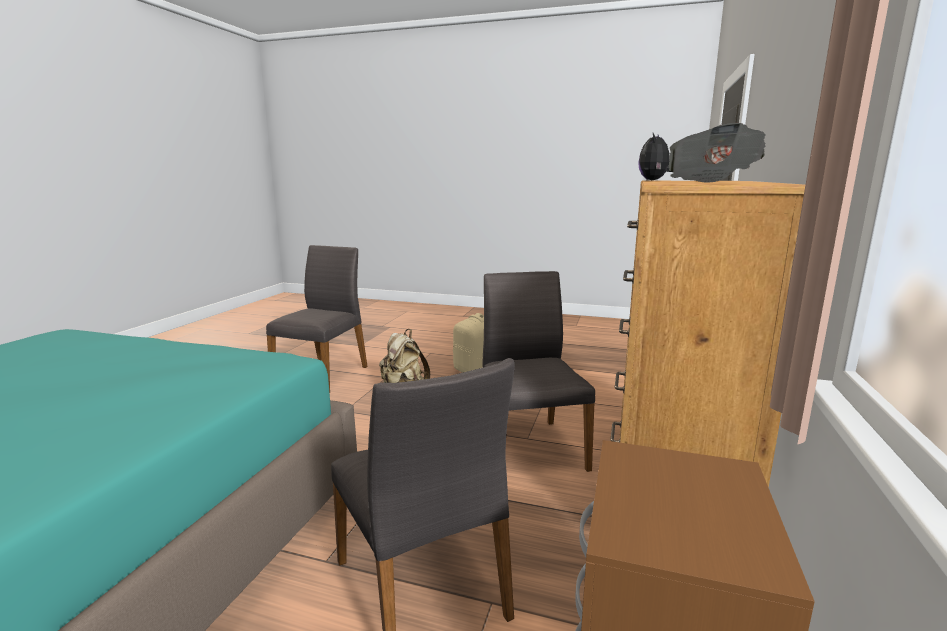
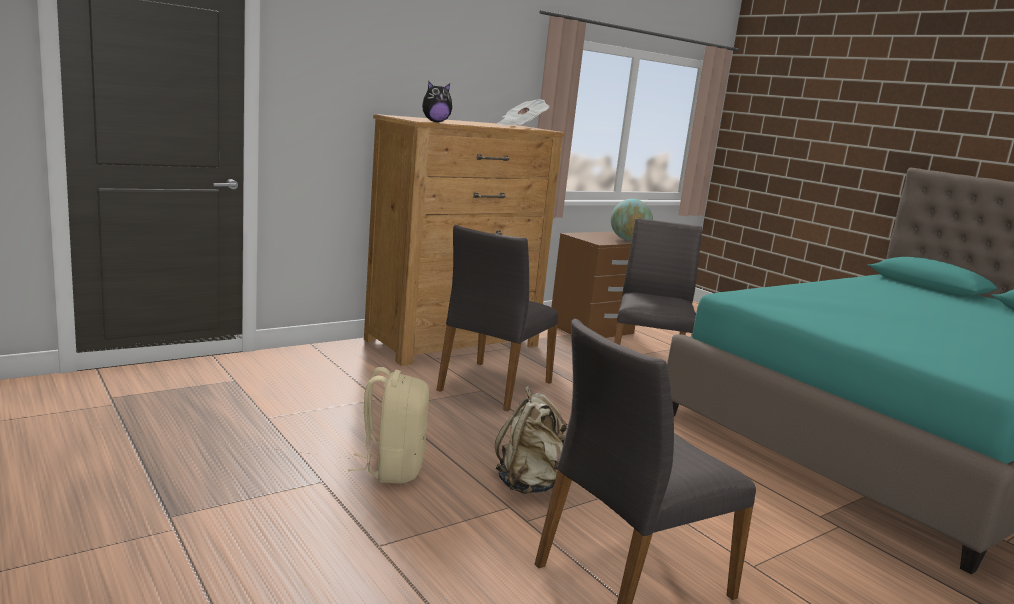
camera: 145 degrees left, 0 degrees up
none -> globe [611,199,653,241]

